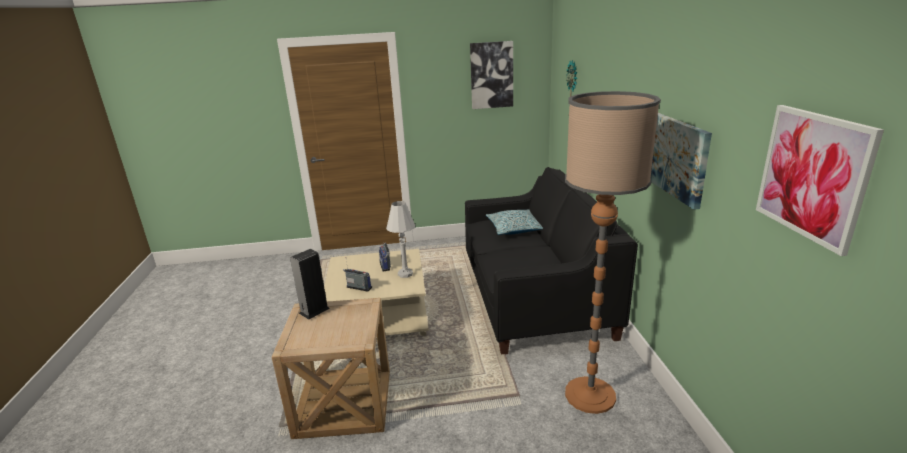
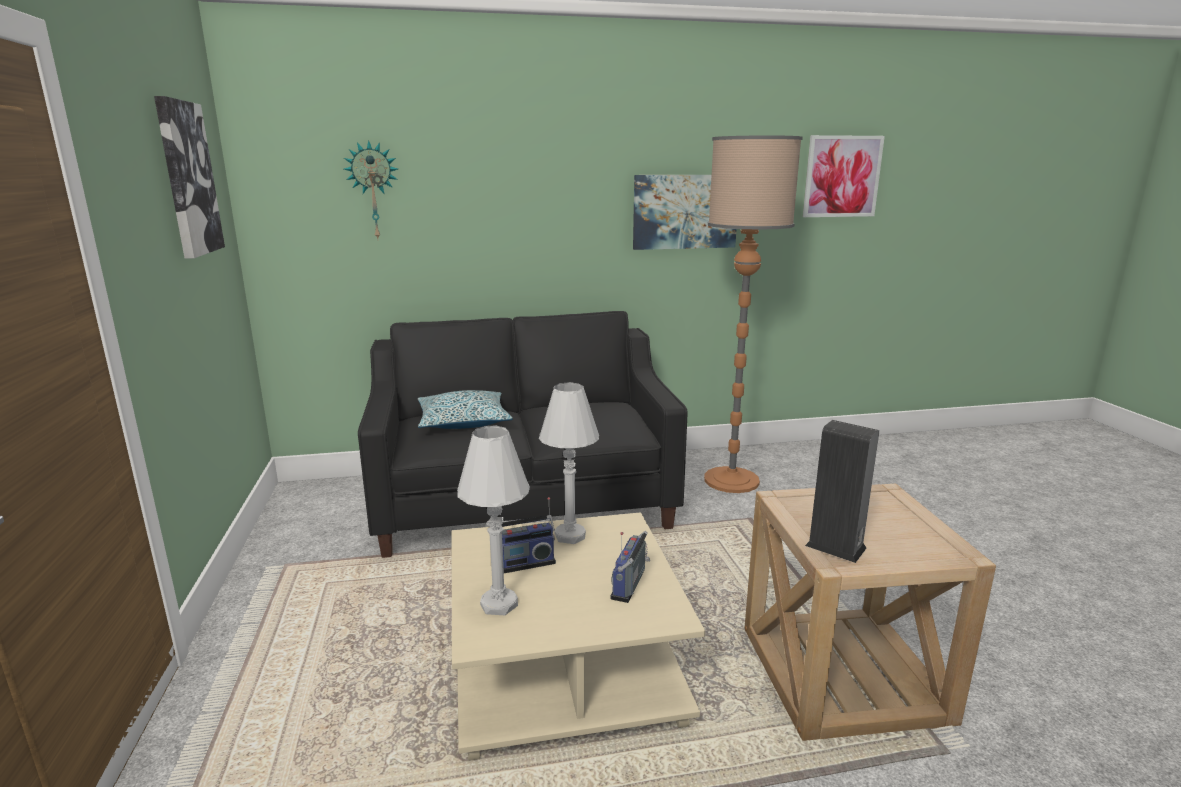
camera: 95 degrees left, 5 degrees down
none -> white table lamp [457,425,530,615]

